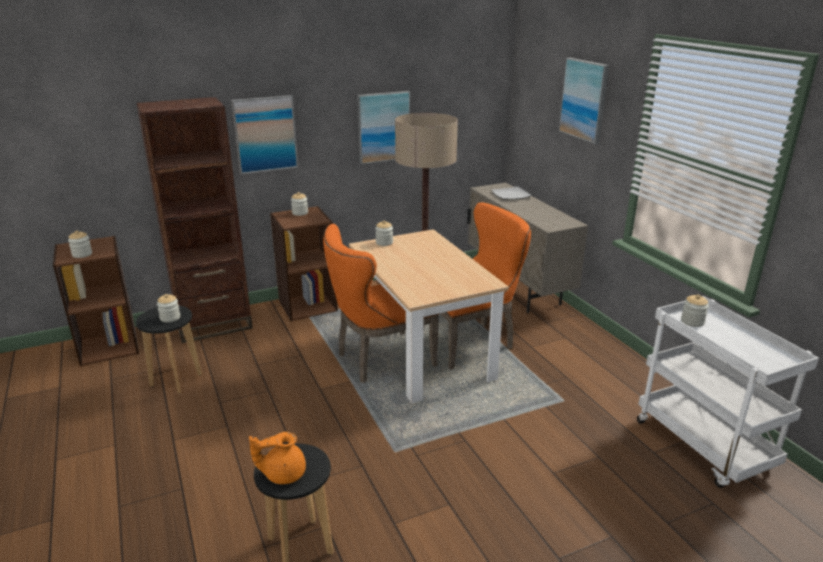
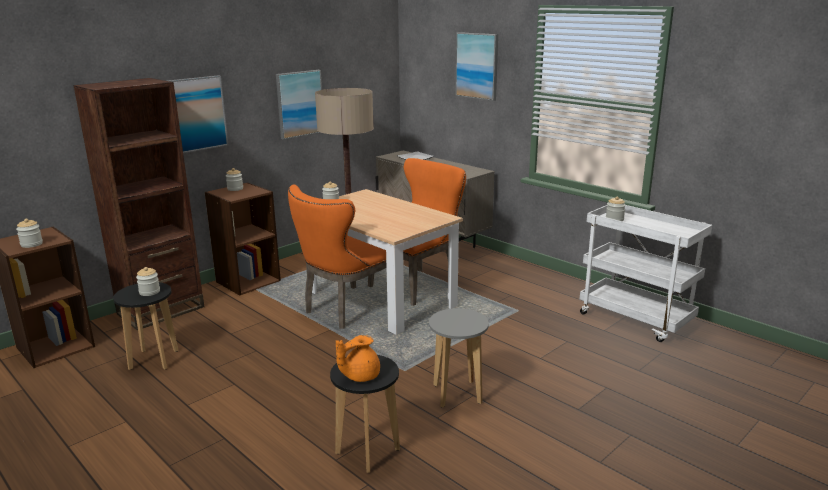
camera: 20 degrees left, 5 degrees down
none -> grey stool [429,308,489,408]

